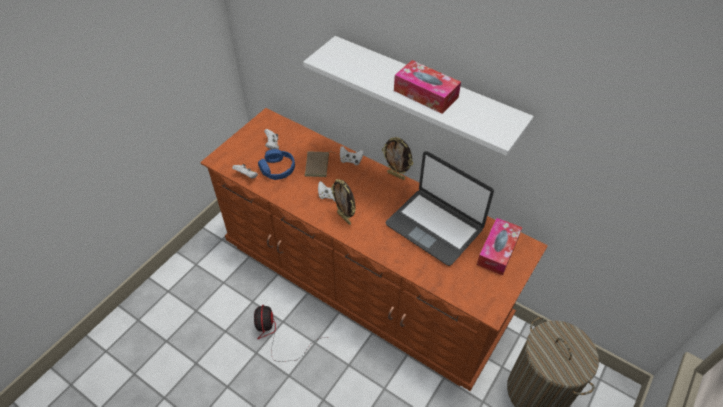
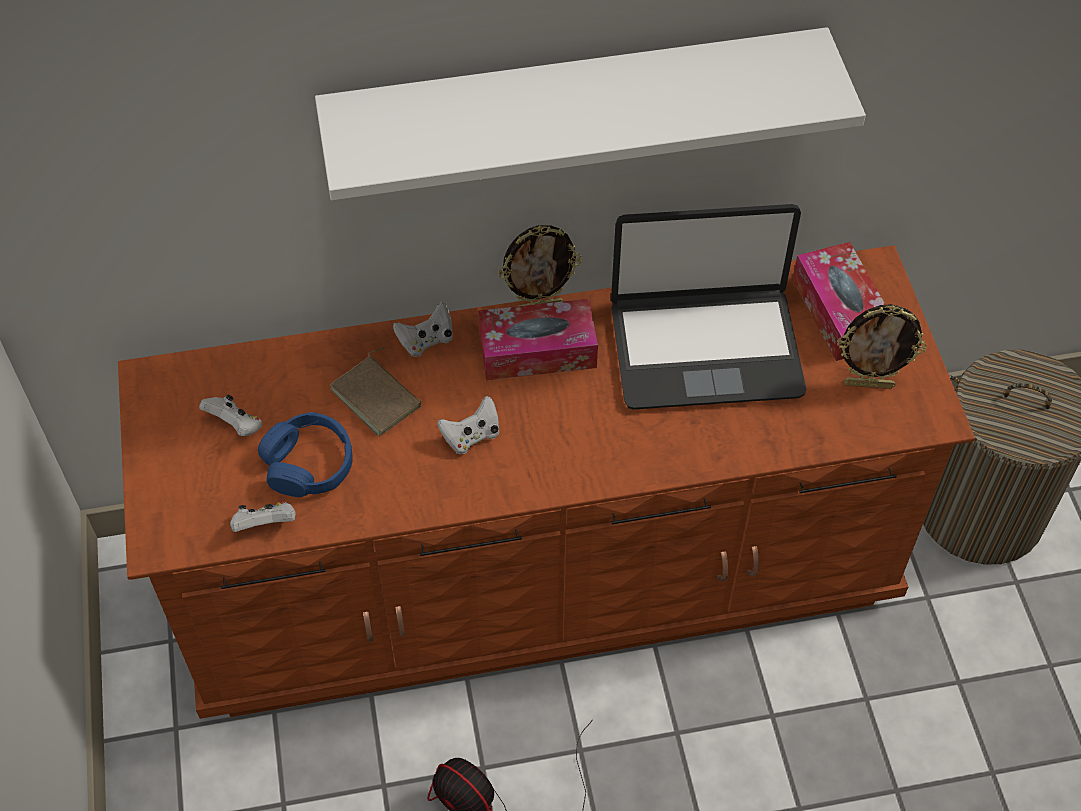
camera: 45 degrees left, 5 degrees up
picture frame [331,179,356,225] -> picture frame moved to [837,304,927,389]
tissue box [394,60,461,114] -> tissue box moved to [478,299,598,380]

